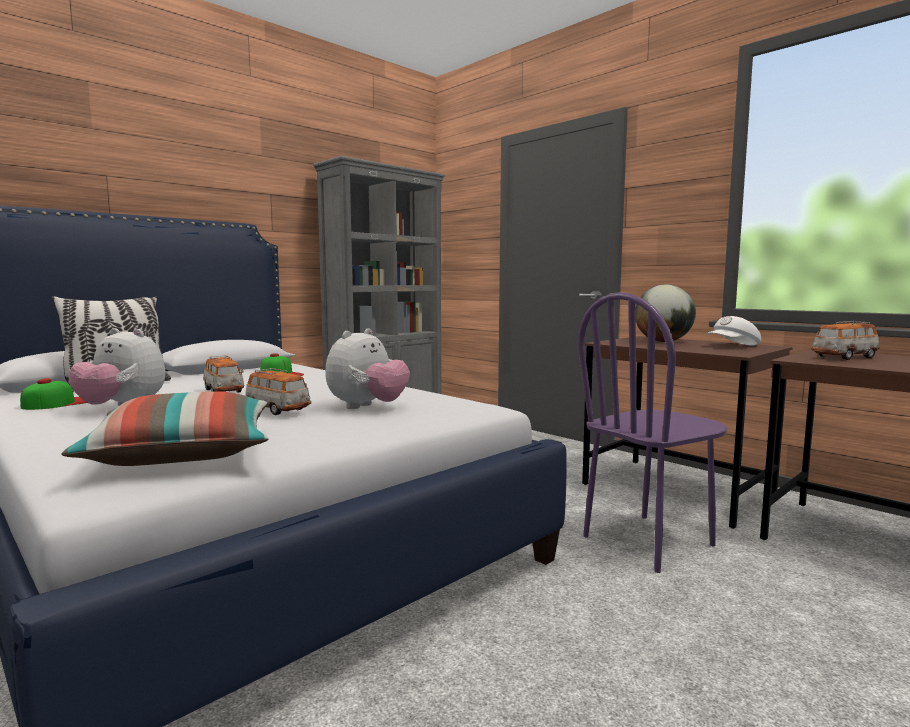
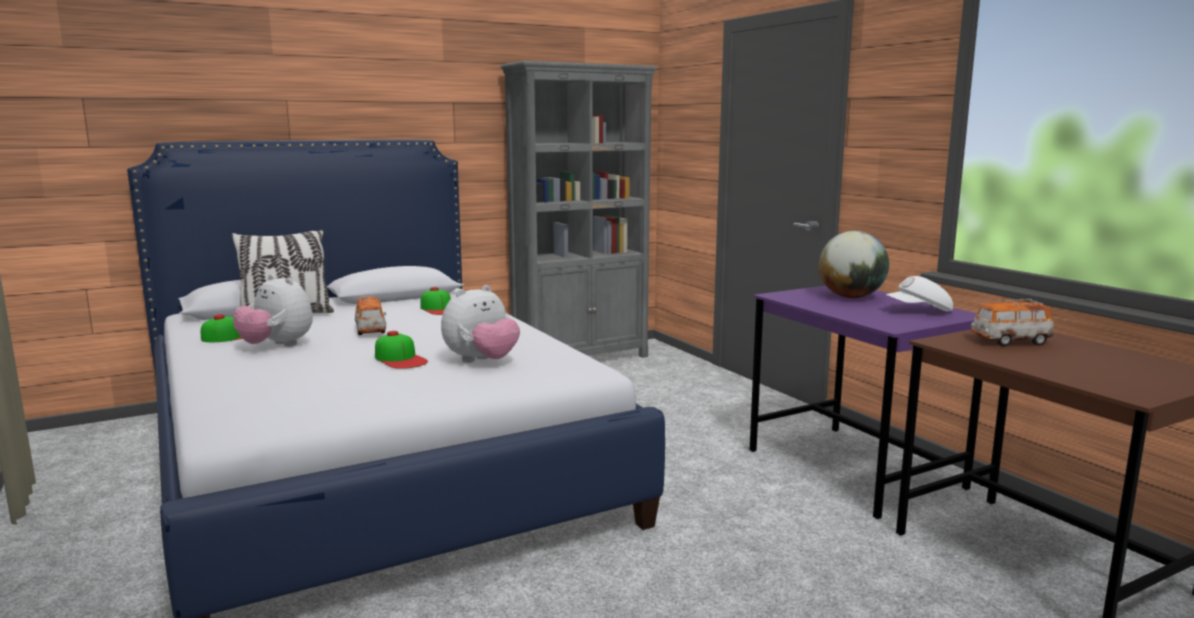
camera: 15 degrees right, 5 degrees up
pillow [61,391,268,466] -> none
toy car [245,368,311,415] -> cap [375,331,428,369]
purple chair [578,292,727,573] -> none
brown desk [582,336,793,529] -> purple desk [750,286,983,519]

